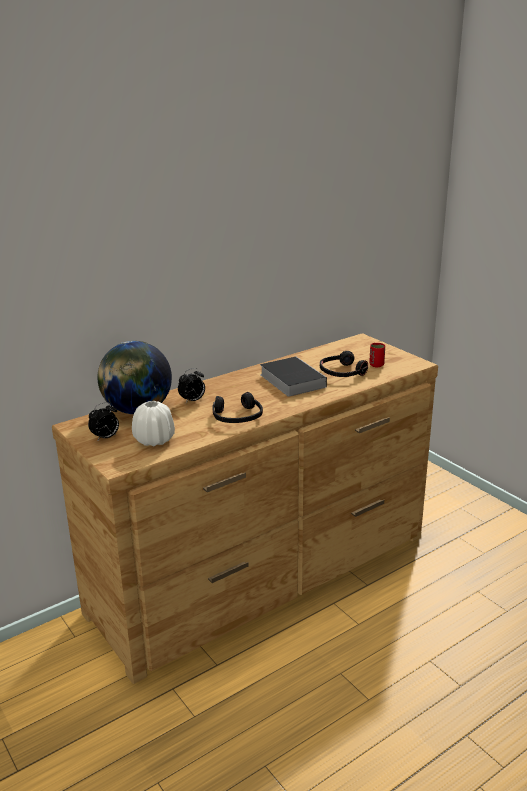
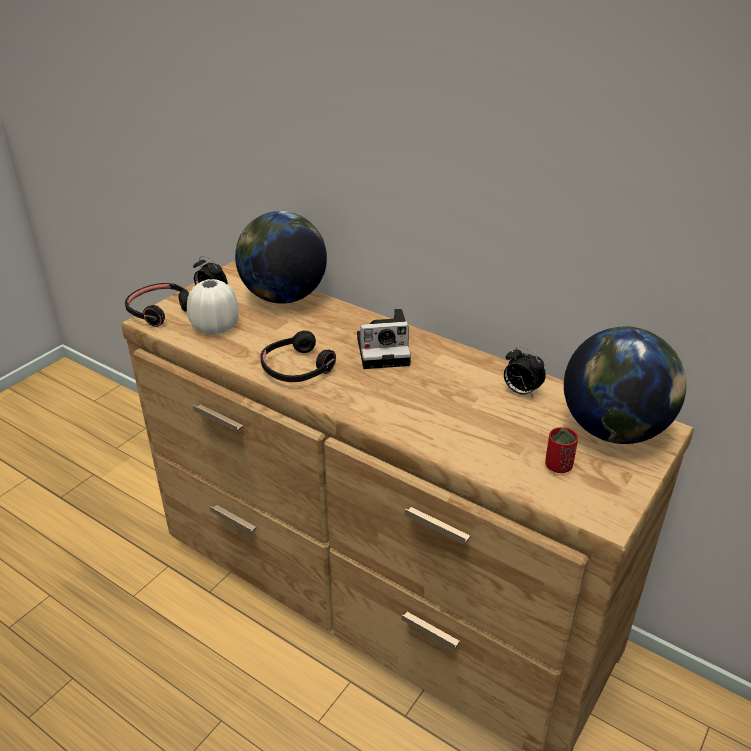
camera: 70 degrees right, 10 degrees up
alarm clock [178,368,205,403] -> alarm clock moved to [504,346,546,398]
book [260,357,327,397] -> none
black headphones [320,351,368,377] -> black headphones moved to [125,283,189,327]
none -> camera [357,309,411,369]
none -> globe [564,326,686,444]

